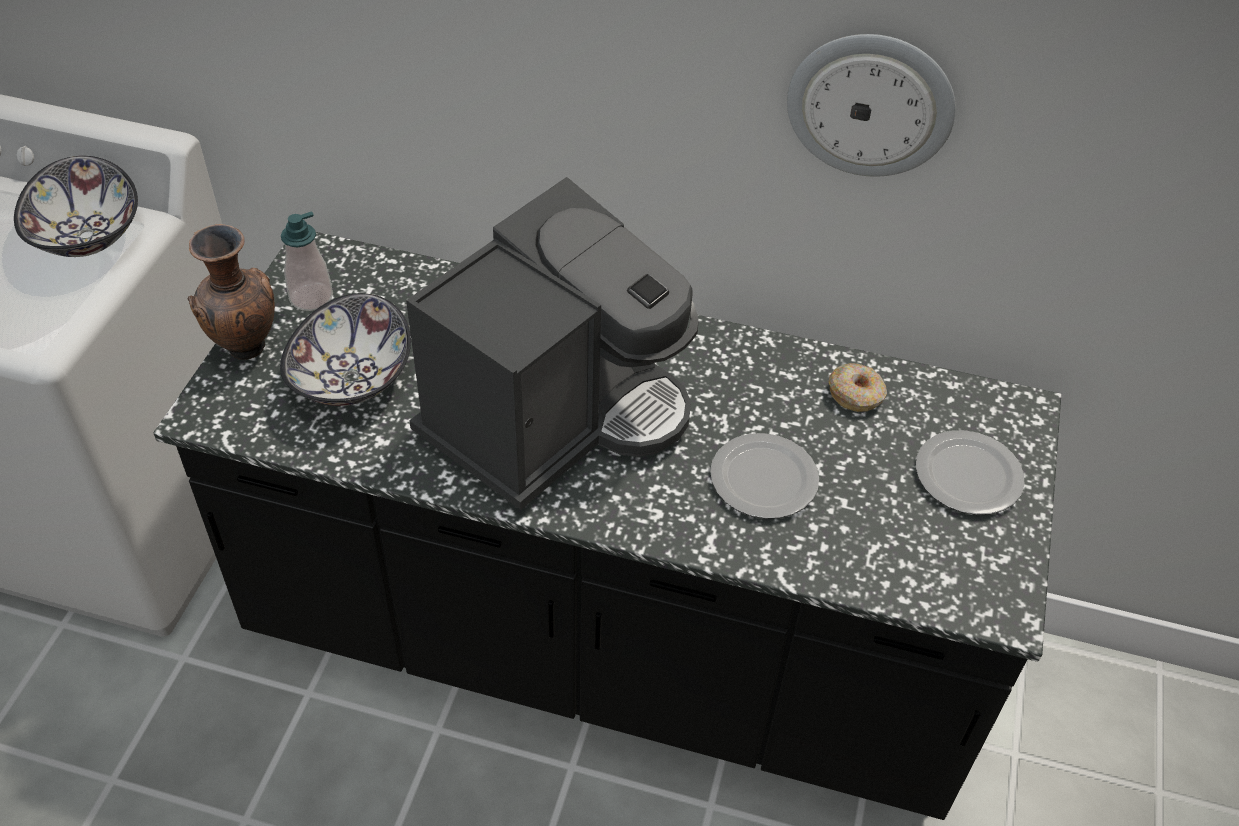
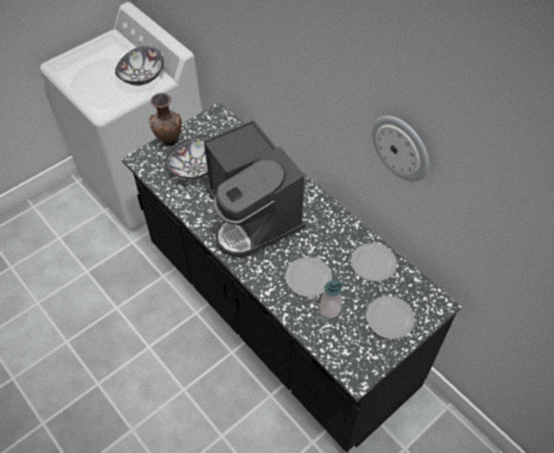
camera: 35 degrees right, 5 degrees up
soap dispenser [281,211,333,311] -> soap dispenser moved to [319,280,343,318]
coffee machine [406,177,698,510] -> coffee machine turned 75 degrees clockwise [204,120,306,257]
donut [829,363,887,412] -> plate [351,243,397,282]

